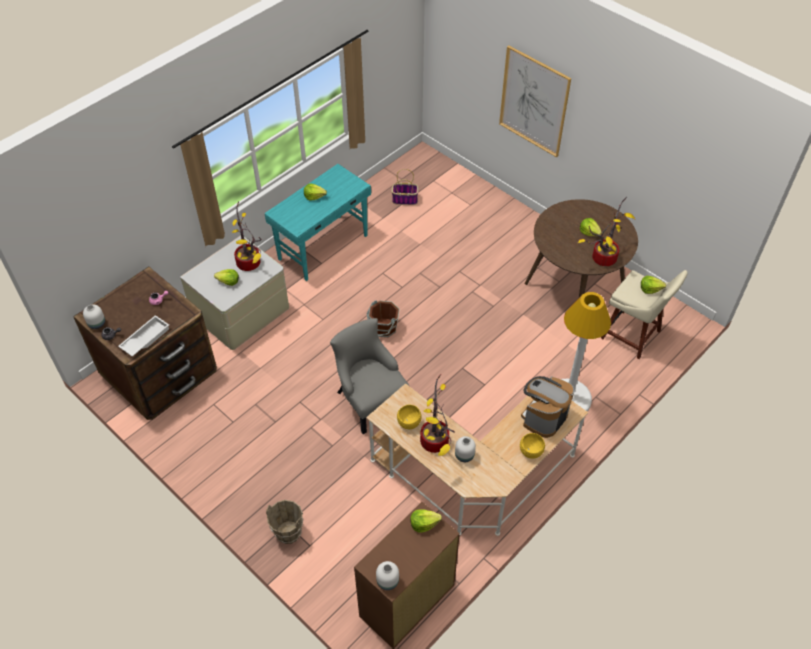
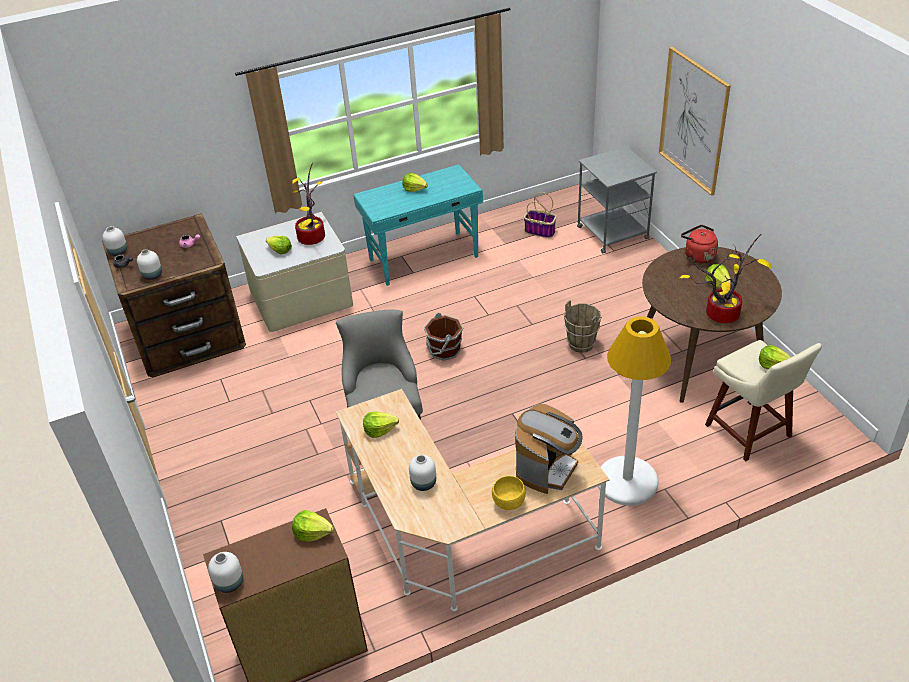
camera: 25 degrees right, 10 degrees down
white tray [118,315,169,356] -> white vase [137,249,162,280]
brown bucket [266,500,303,544] -> brown bucket moved to [564,301,602,353]
yellow bowl [397,405,421,429] -> lettuce [363,412,399,438]
potted plant [420,374,455,456] -> none
coffee machine [521,376,574,438] -> coffee machine turned 150 degrees clockwise [515,404,582,494]
none -> grey cart [577,146,657,253]
none -> red kettle [681,225,718,263]

